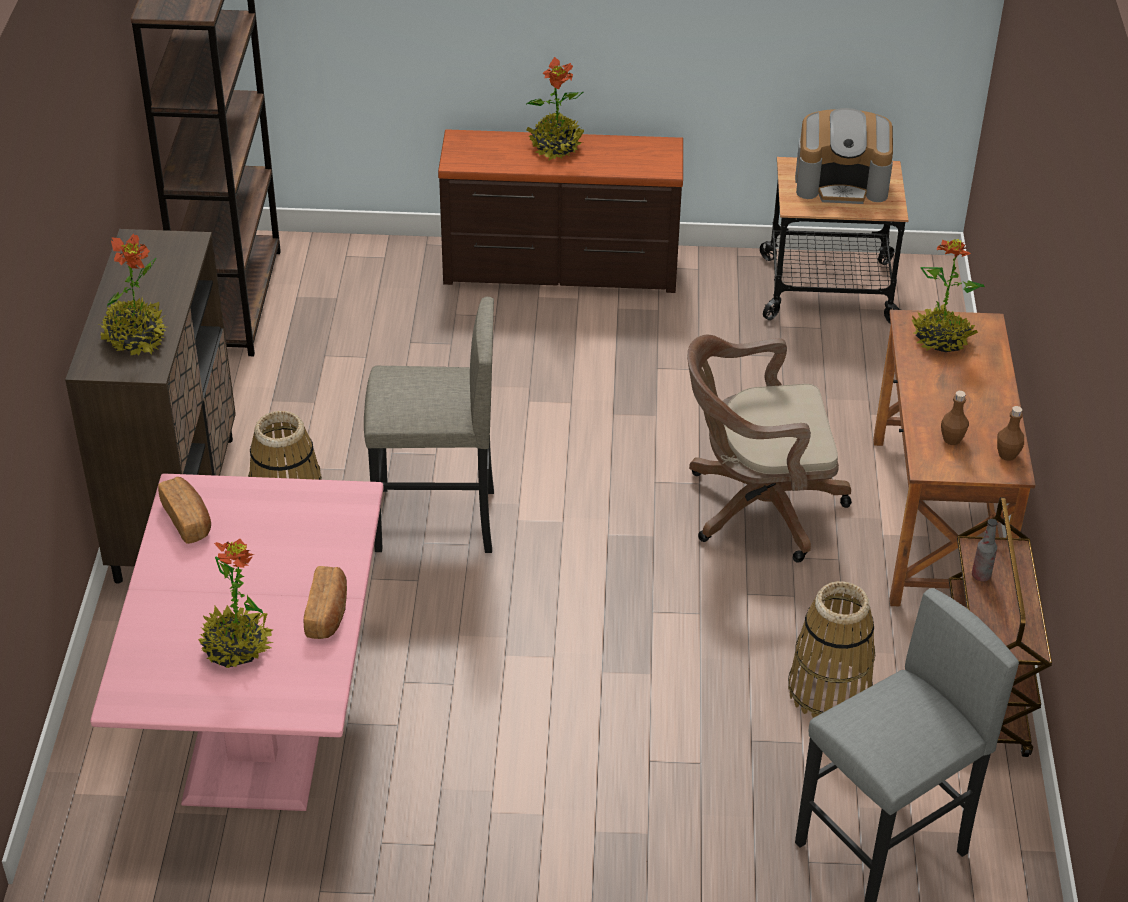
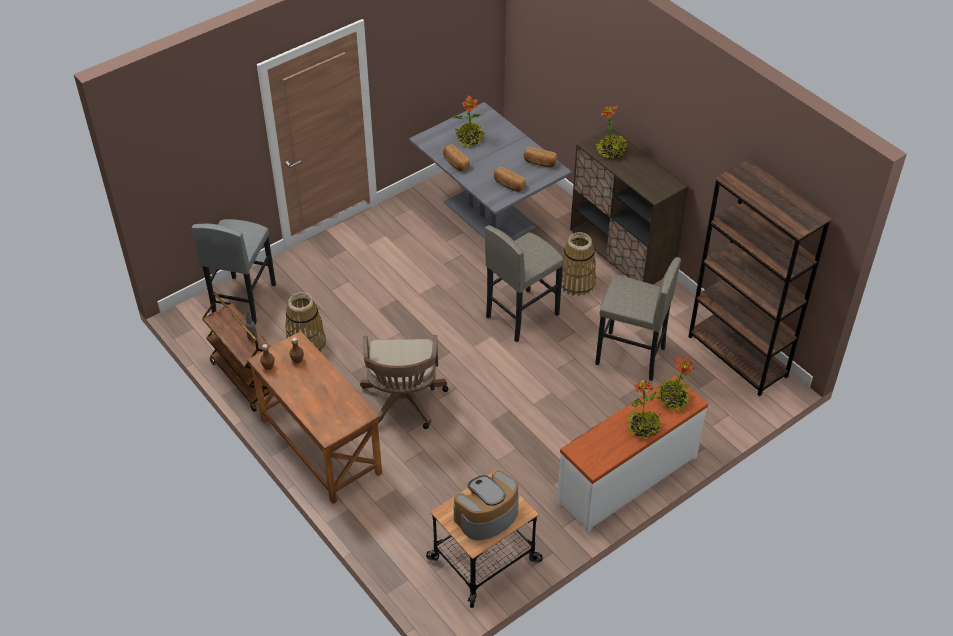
camera: 140 degrees right, 5 degrees up
pink dining table [90,473,384,811] -> grey dining table [409,102,572,240]
brown dresser [438,129,683,293] -> white dresser [557,375,708,533]
brown office chair [687,335,852,563] -> brown office chair turned 135 degrees clockwise [360,335,448,429]
potted plant [911,239,985,352] -> potted plant moved to [656,356,695,412]
none -> bread [494,167,526,192]
none -> grey stool [595,257,681,381]

